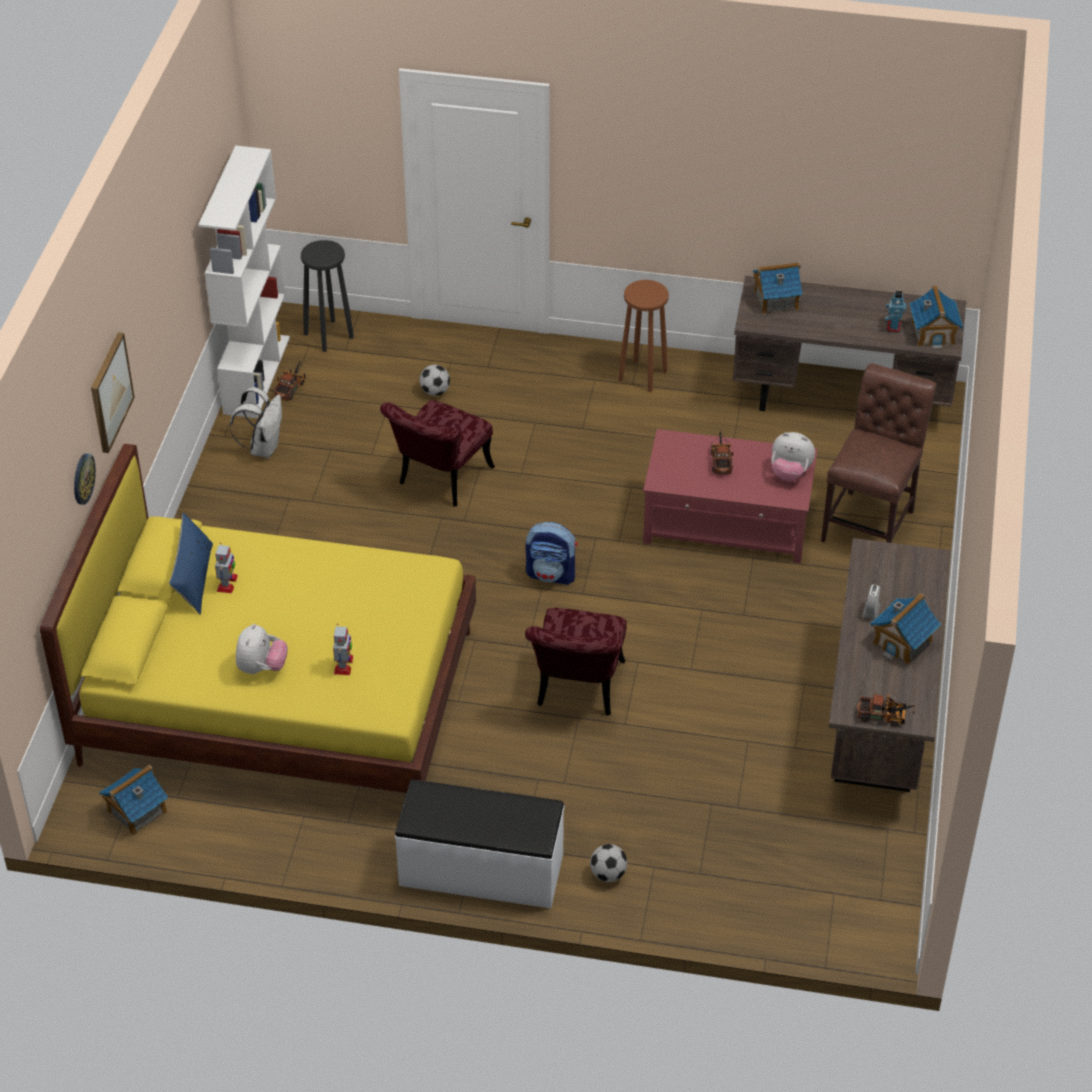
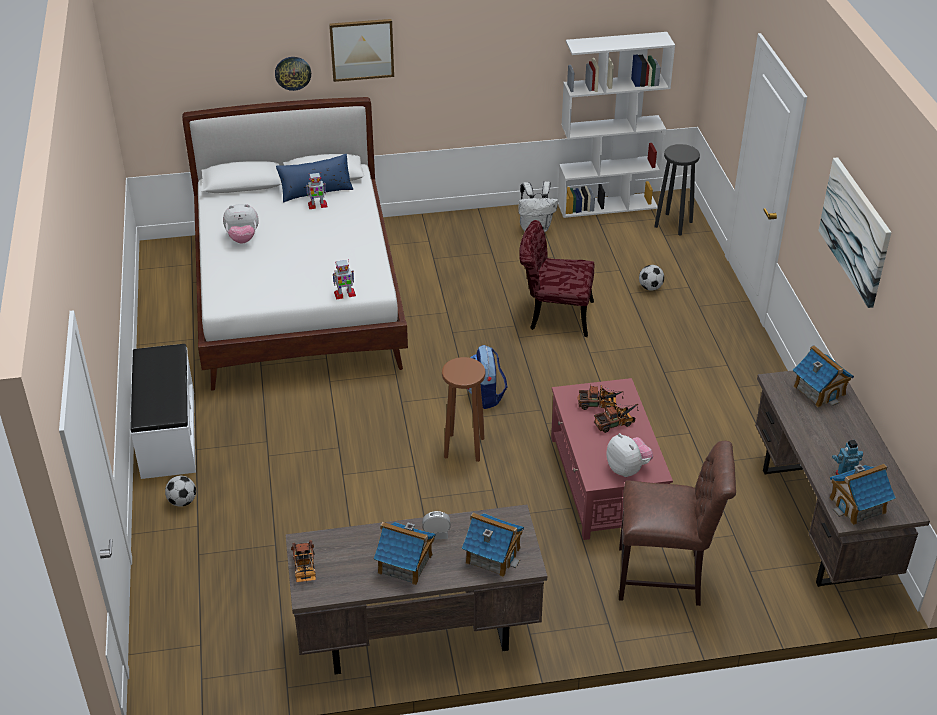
camera: 70 degrees right, 5 degrees down
yellow bed [40,444,476,793] -> white bed [182,97,408,391]
toy house [99,765,168,836] -> toy house moved to [462,512,524,577]
toy truck [273,361,306,401] -> toy truck moved to [578,385,623,410]
toy robot [333,624,353,675] -> toy robot moved to [332,259,356,299]
red chair [525,608,627,716] -> none
brown stool [618,280,669,392] -> brown stool moved to [442,357,485,462]
plush toy [771,432,815,481] -> plush toy turned 150 degrees clockwise [606,433,653,477]
none -> picture [818,157,891,308]

